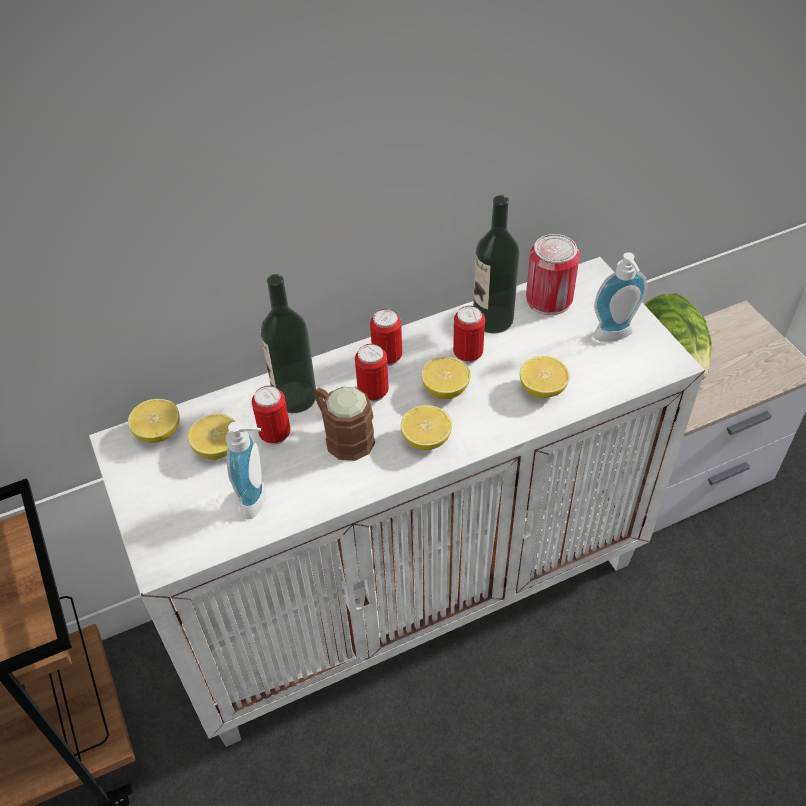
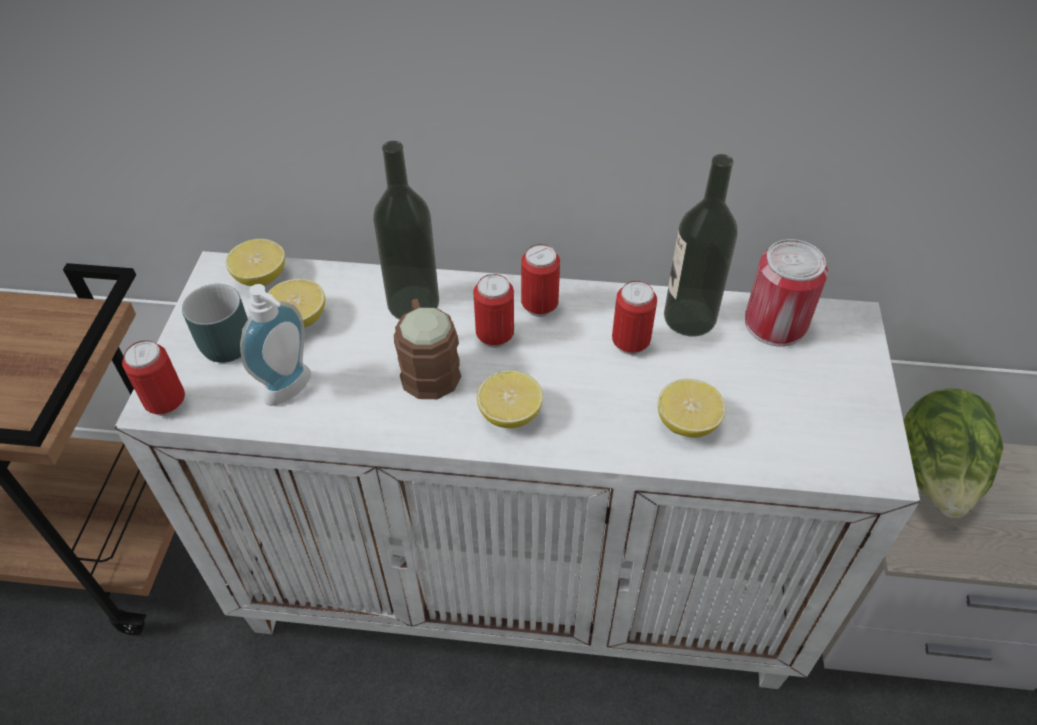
camera: 30 degrees right, 0 degrees up
can [252,386,291,445] -> can moved to [122,340,185,416]
lemon [421,357,471,399] -> none
soap dispenser [593,252,647,341] -> none
none -> turquoise mug [182,284,248,363]

